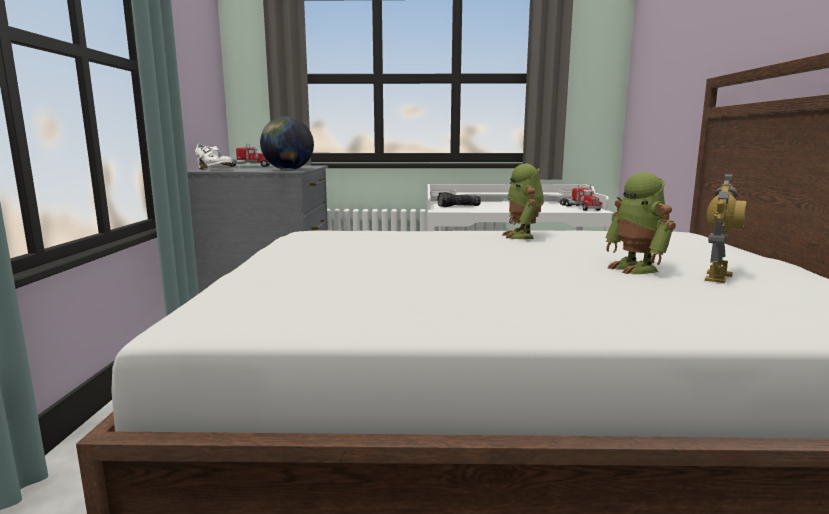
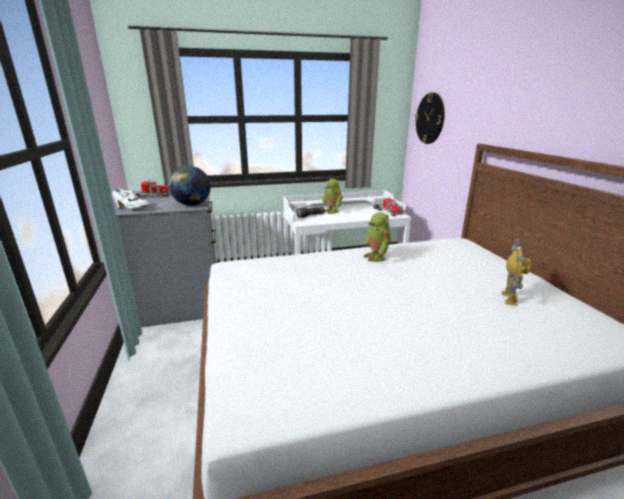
camera: 15 degrees left, 10 degrees up
toy robot [605,172,676,274] -> toy robot moved to [322,179,343,214]
none -> wall clock [415,93,445,144]

